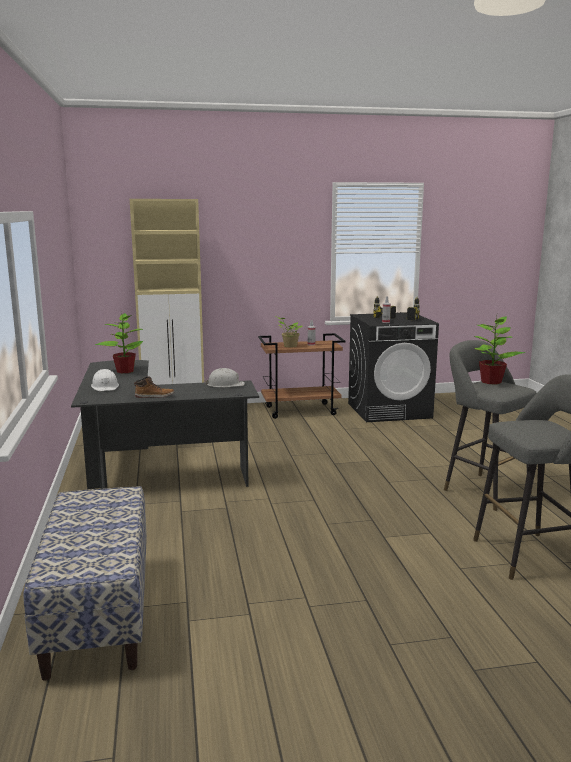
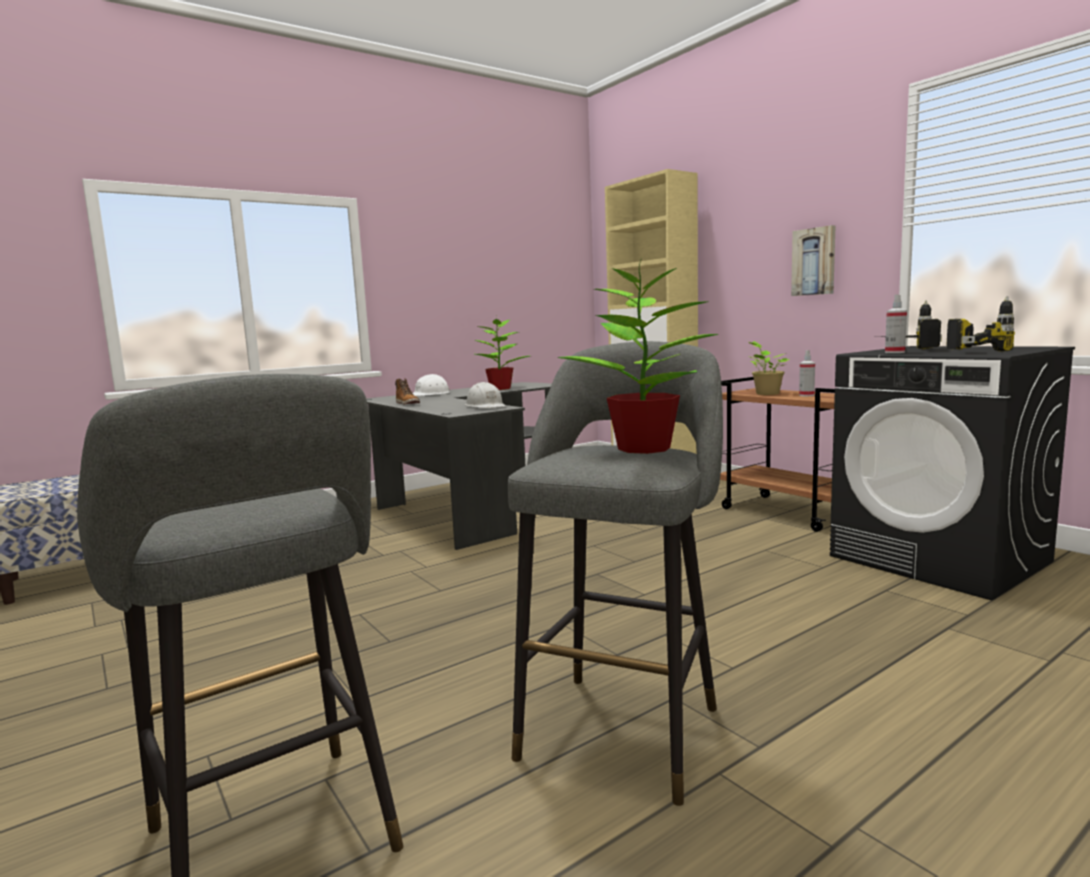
camera: 65 degrees right, 5 degrees down
none -> picture [791,225,836,296]

